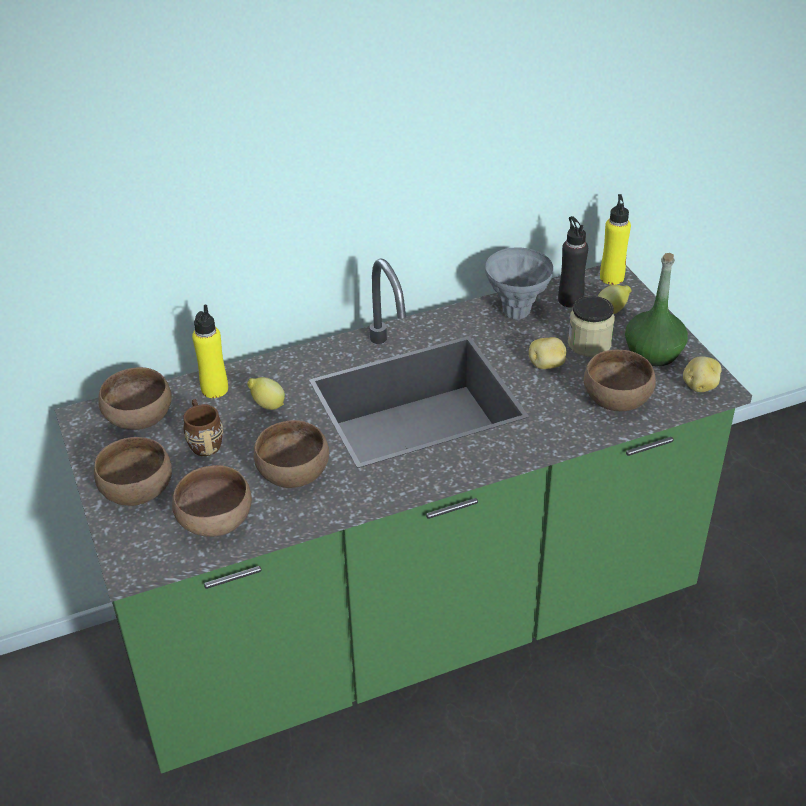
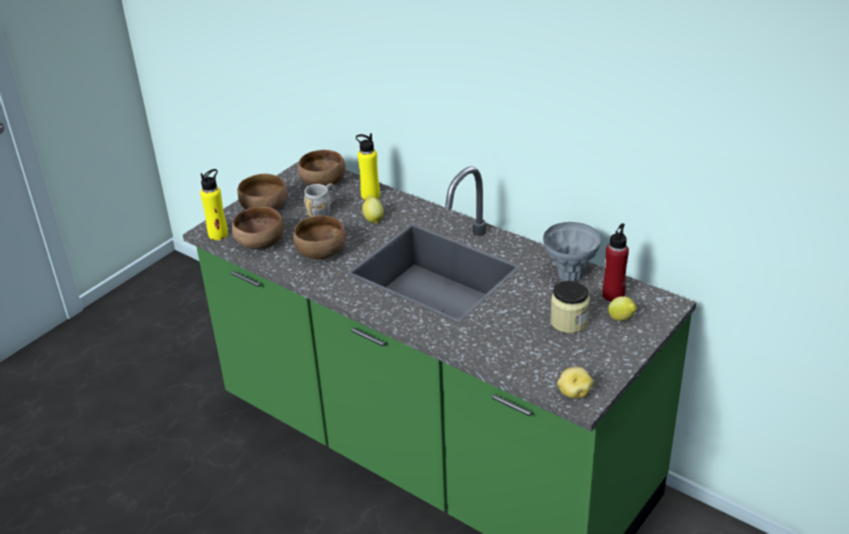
camera: 60 degrees right, 5 degrees down
brown mug [183,399,223,456] -> grey mug [304,183,336,217]
potato [529,337,566,369] -> none
black bottle [558,216,588,308] -> red bottle [602,223,629,302]
brown bowl [584,350,656,411] -> none
yellow bottle [600,194,631,285] -> yellow bottle moved to [200,169,228,240]
green bottle [625,253,688,366] -> none

